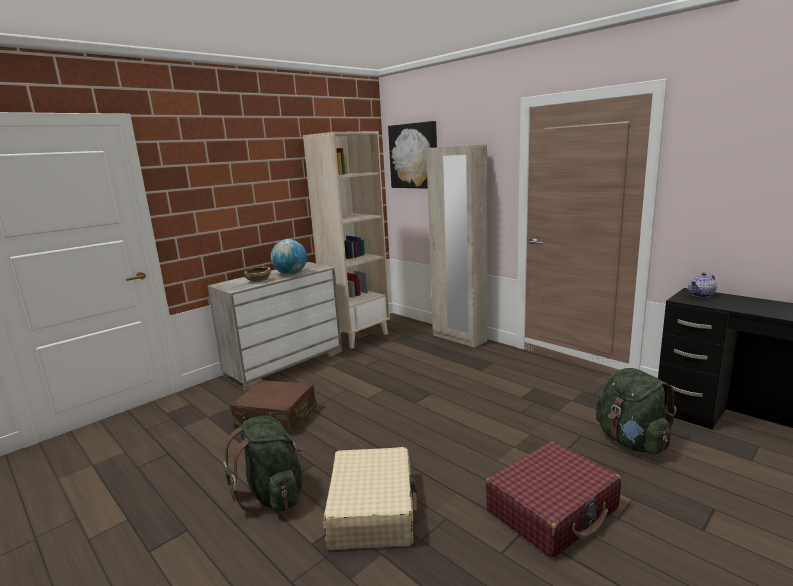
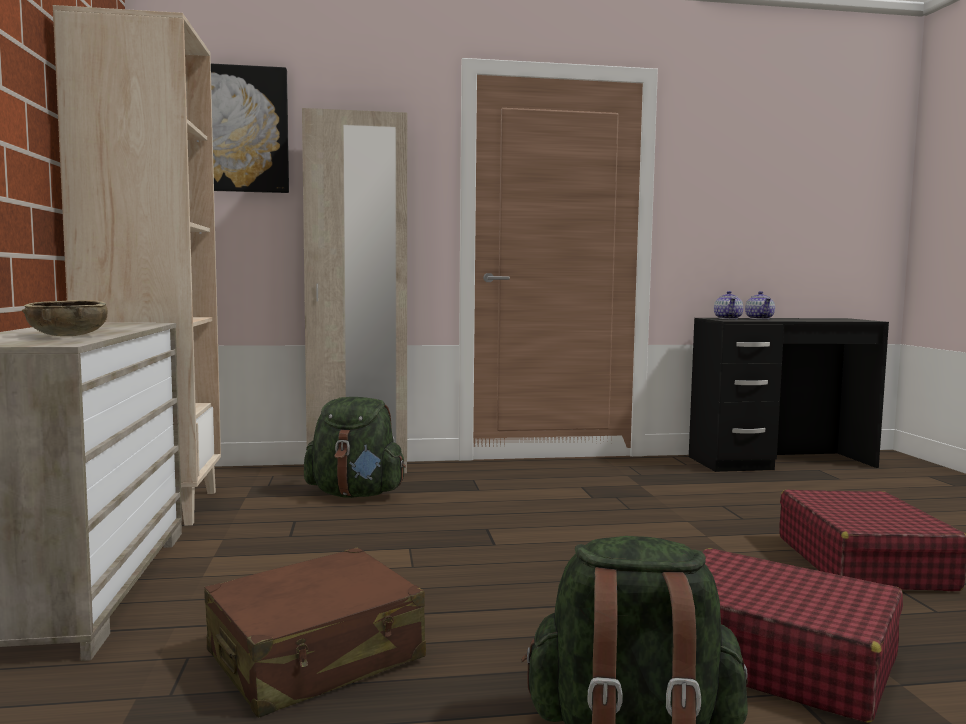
camera: 55 degrees left, 10 degrees down
globe [271,239,307,275] -> none
beige suitcase [323,447,417,550] -> red suitcase [702,548,903,723]
green backpack [596,368,677,455] -> green backpack moved to [304,397,406,498]
none -> teapot [745,291,775,319]

